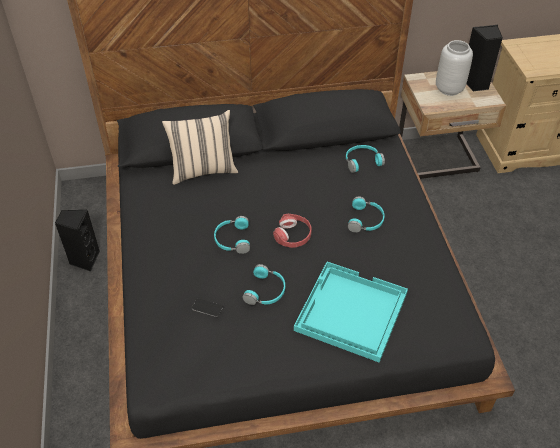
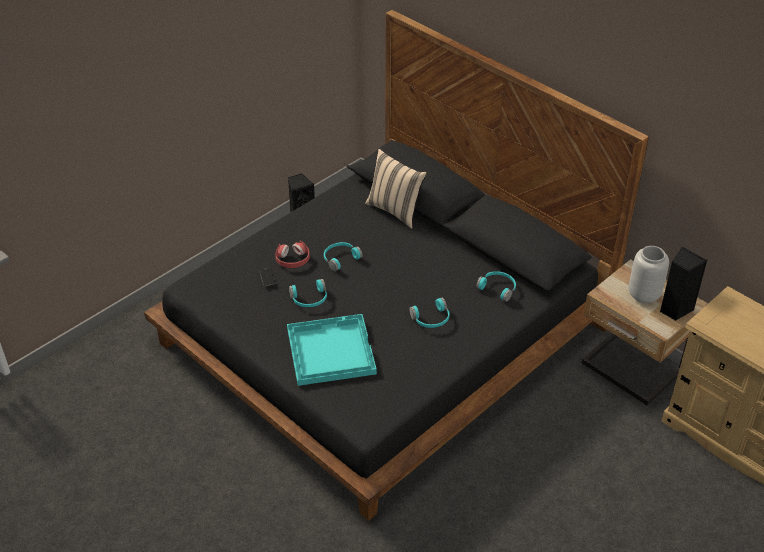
camera: 55 degrees right, 5 degrees down
red headphones [273,214,312,248] -> red headphones moved to [275,241,310,268]

